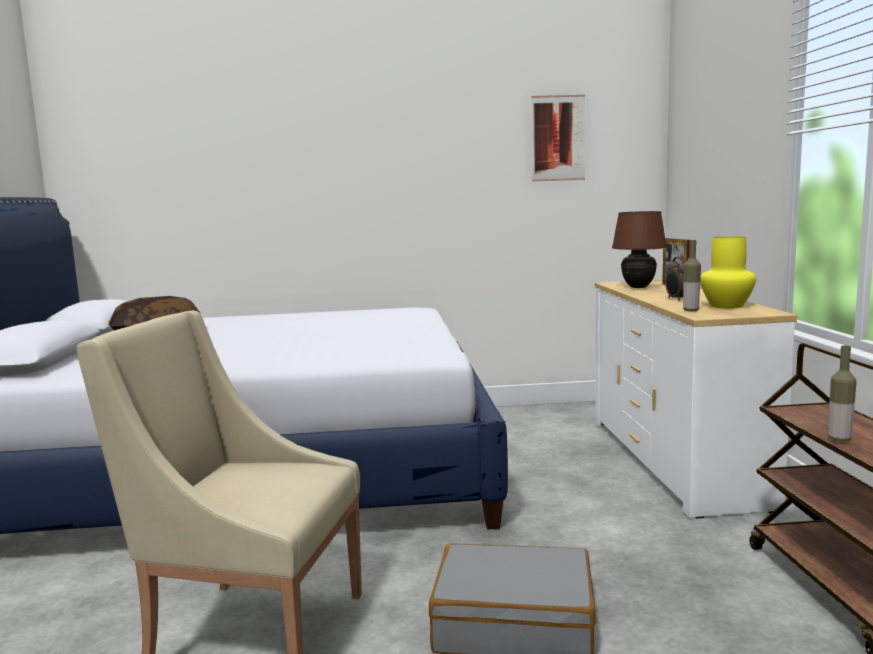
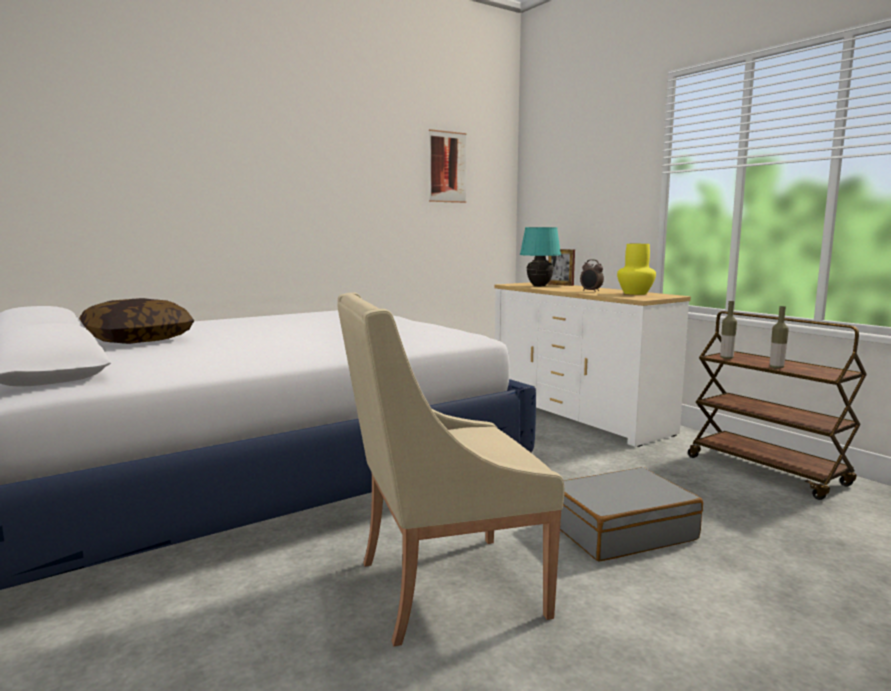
camera: 30 degrees left, 0 degrees up
brown table lamp [612,211,667,288] -> turquoise table lamp [520,227,561,287]
bottle [683,240,701,312] -> bottle moved to [720,301,737,359]

